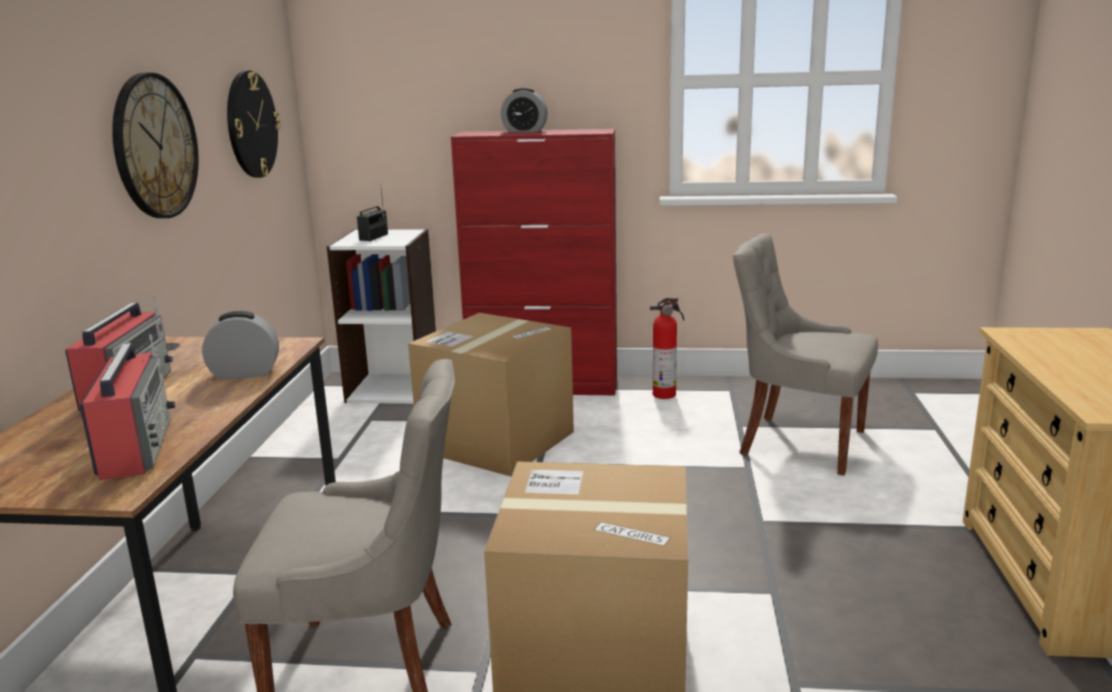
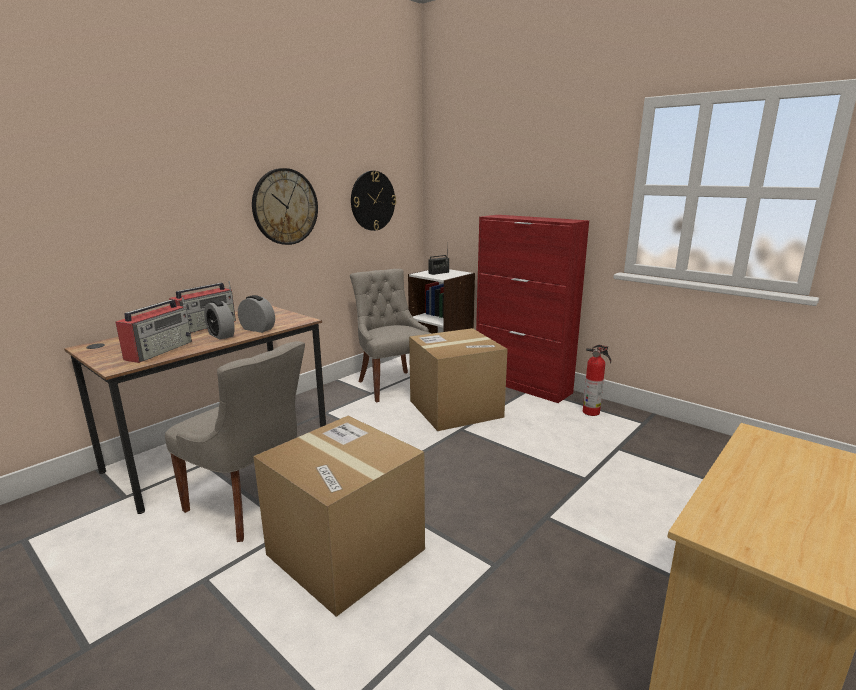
camera: 35 degrees right, 0 degrees up
alarm clock [501,88,548,132] -> alarm clock moved to [204,300,235,340]
grey chair [733,233,878,476] -> grey chair moved to [350,269,431,402]

